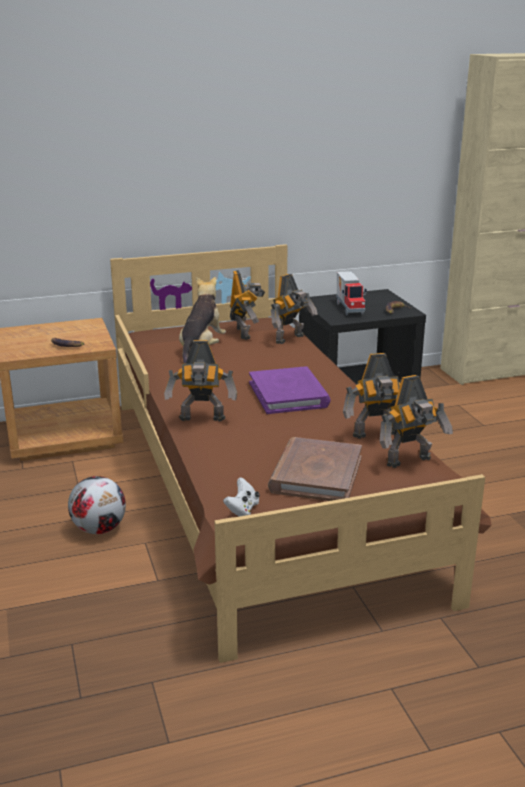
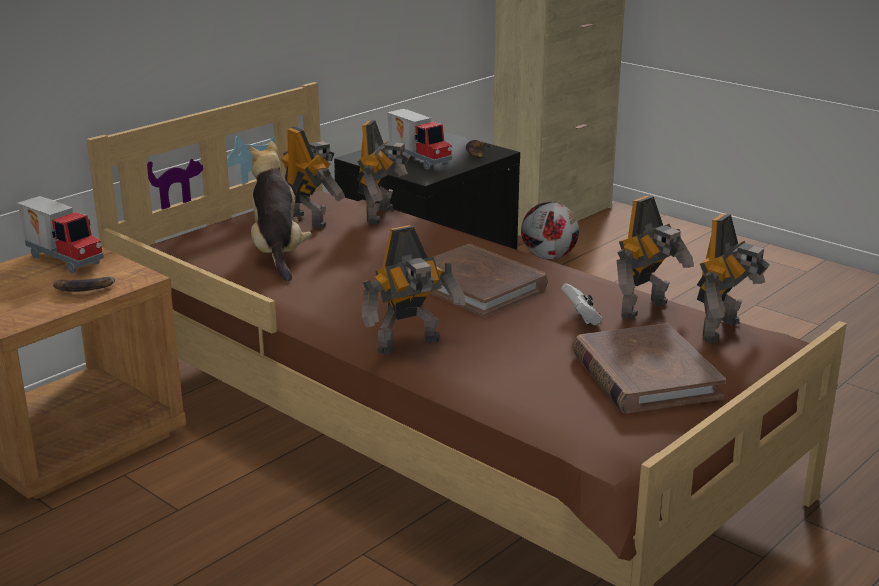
camera: 30 degrees left, 0 degrees up
football [68,476,126,534] -> football moved to [521,202,579,259]
white game controller [223,477,260,517] -> white game controller moved to [562,283,602,325]
purple book [249,366,331,414] -> brown book [429,244,548,317]
none -> toy truck [17,196,104,273]

